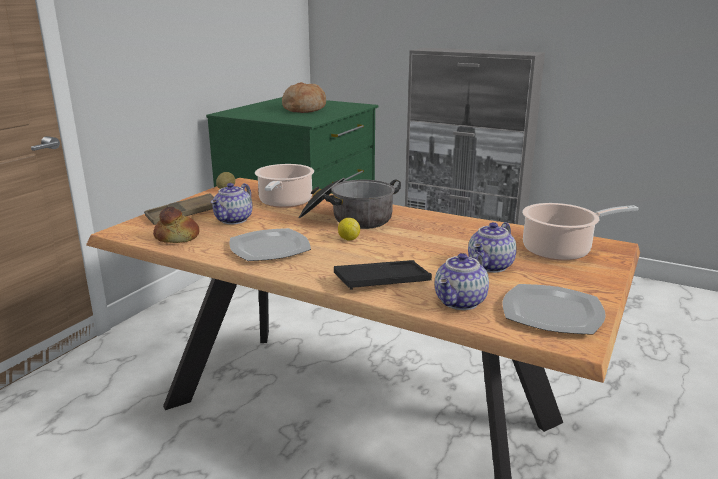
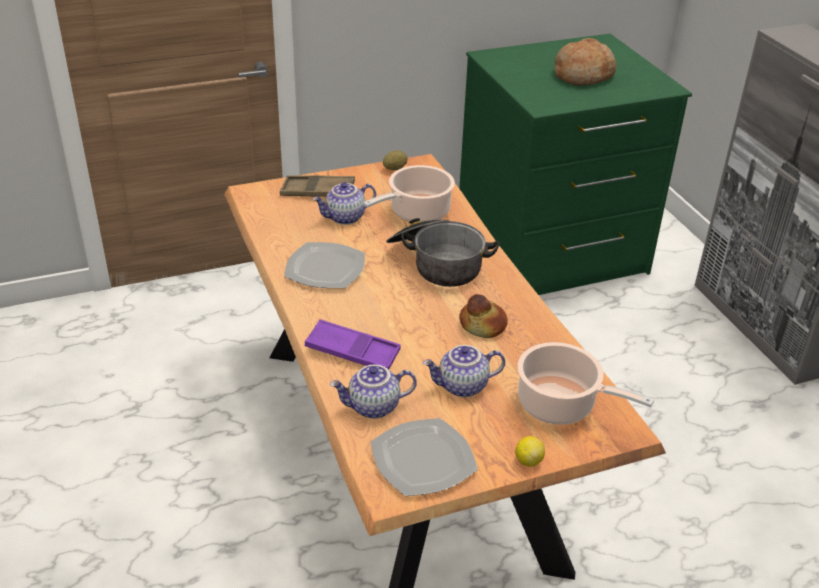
camera: 40 degrees right, 15 degrees up
bread [153,207,199,243] -> bread moved to [459,294,508,338]
black tray [334,260,432,290] -> purple tray [305,319,401,370]
lemon [338,218,360,240] -> lemon moved to [515,436,545,467]

